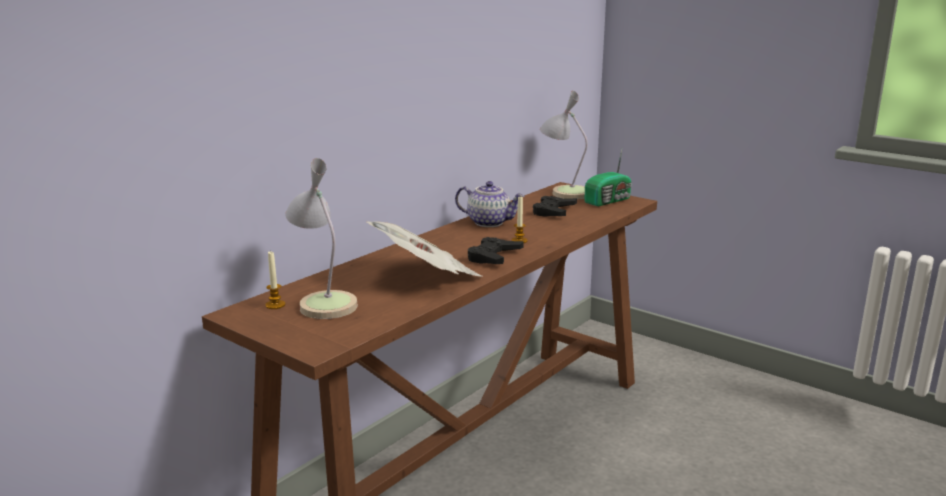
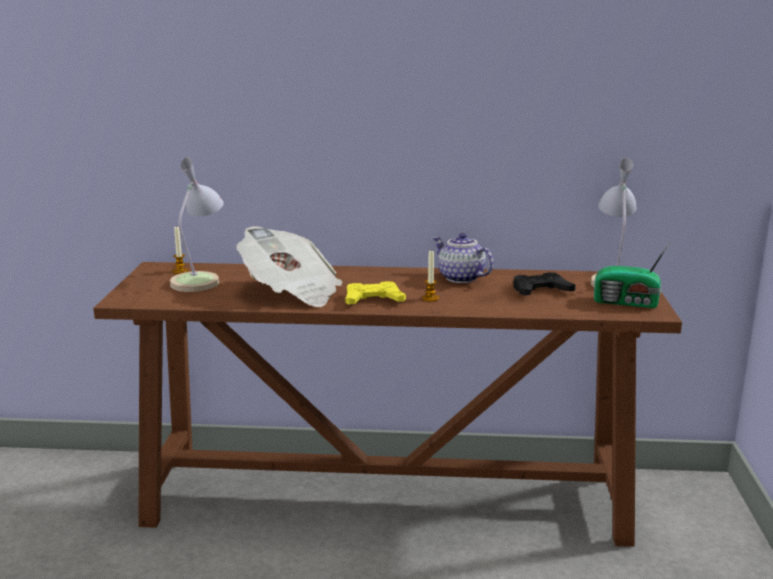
camera: 55 degrees right, 0 degrees up
teapot [455,181,525,227] -> teapot turned 150 degrees clockwise [433,233,494,283]
black game controller [468,237,524,264] -> yellow game controller [345,281,406,305]

